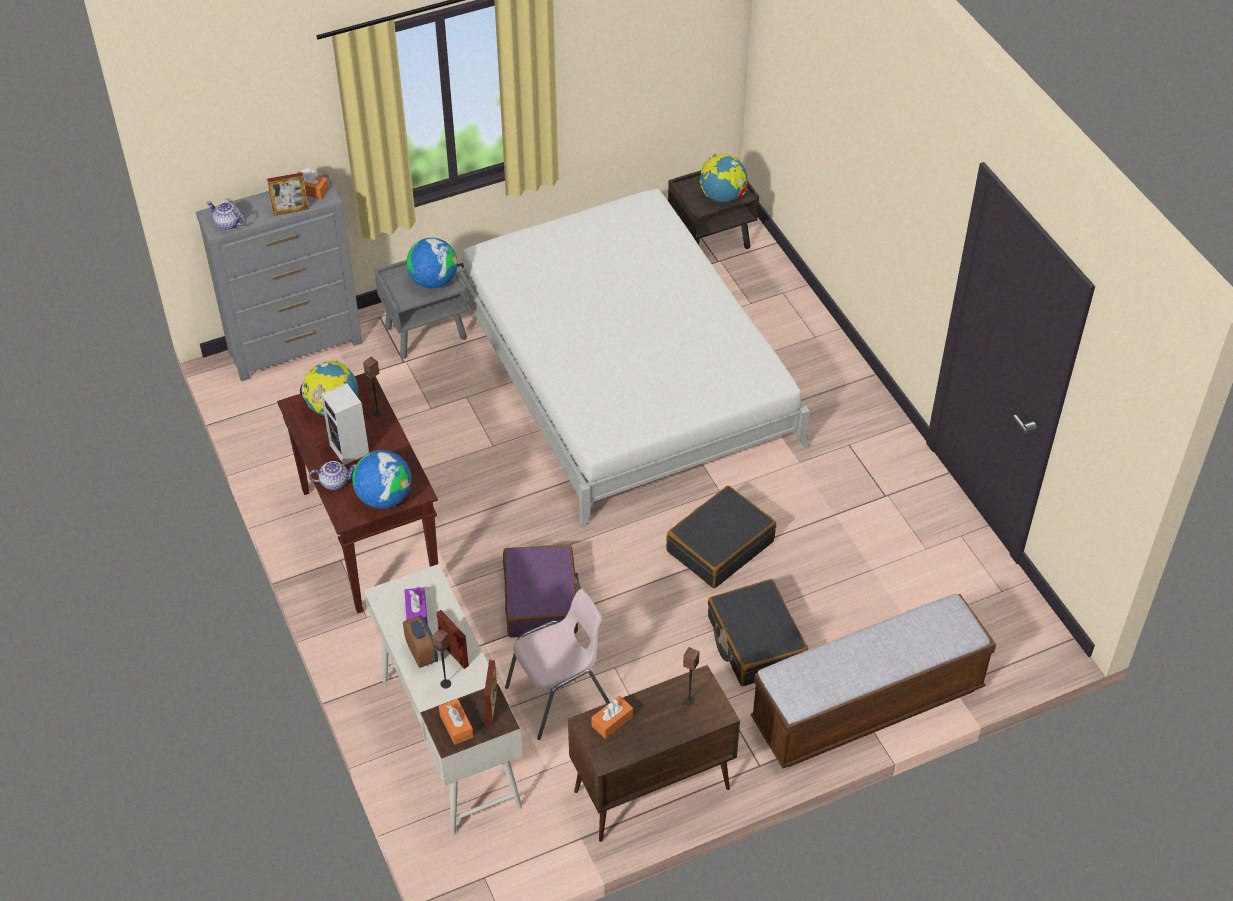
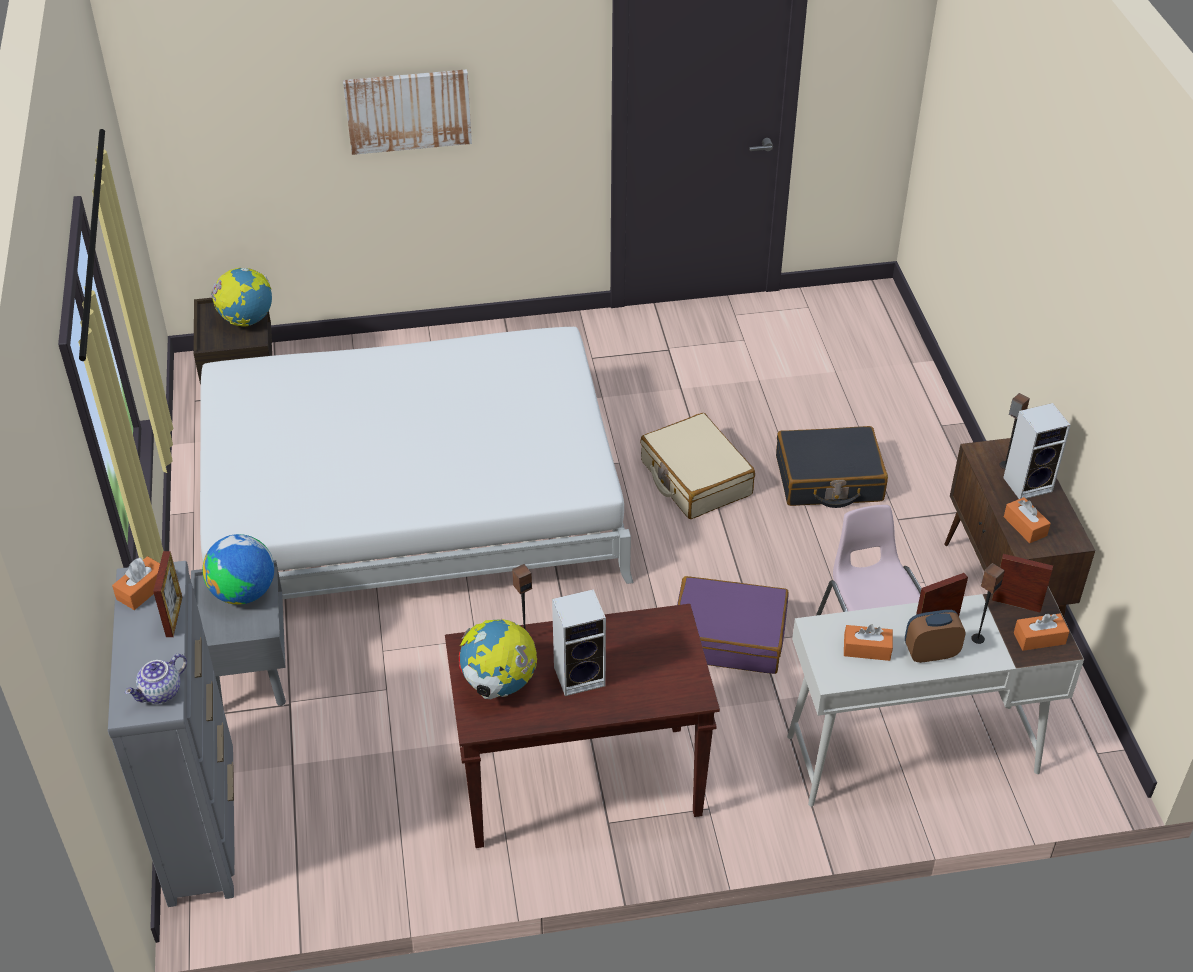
camera: 75 degrees left, 5 degrees down
teapot [309,461,356,490] -> none
globe [352,450,412,509] -> none
purple tissue box [404,587,428,625] -> orange tissue box [844,624,893,661]
black suitcase [666,486,776,588] -> beige suitcase [640,413,755,519]
bench [751,594,996,769] -> none
none -> picture [343,69,472,155]
none -> speaker [1003,403,1071,499]

